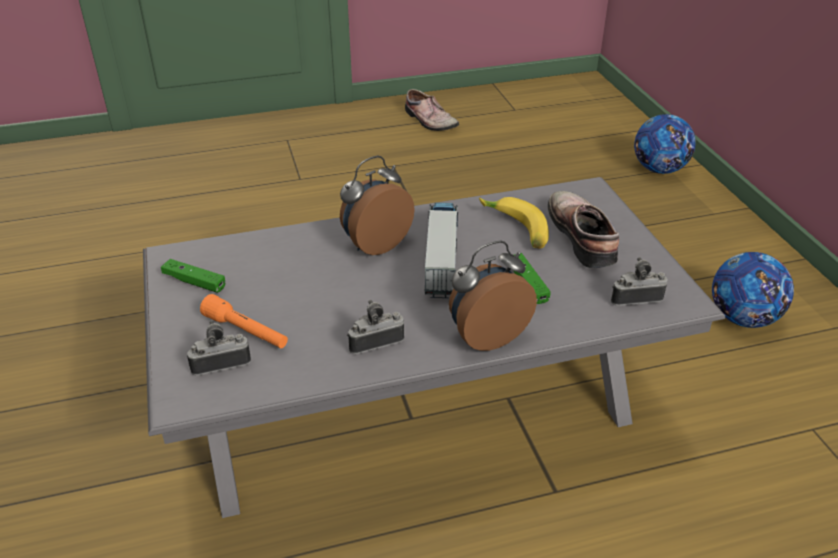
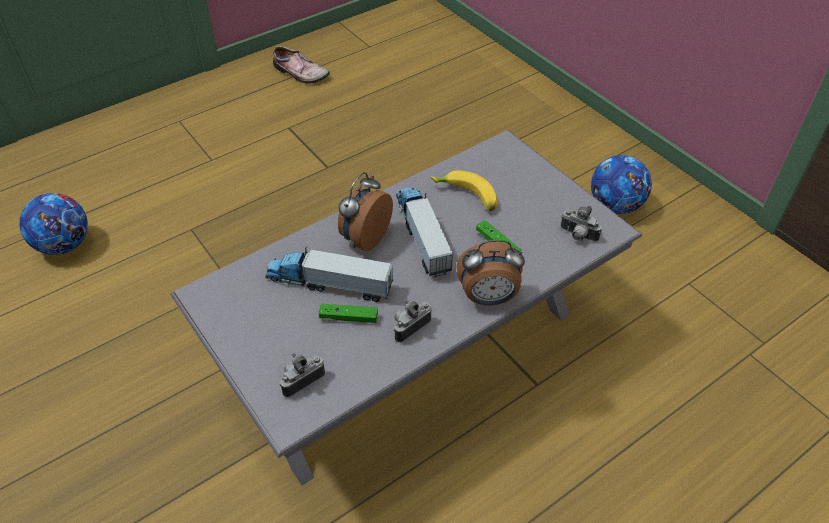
camera: 20 degrees left, 10 degrees up
green game controller [161,259,225,293] -> green game controller moved to [319,304,378,323]
orange flashlight [200,294,288,348] -> none
alarm clock [449,240,537,351] -> alarm clock turned 135 degrees counterclockwise [457,240,525,305]
shoe [548,191,619,268] -> none
camera [611,257,668,306] -> camera turned 120 degrees counterclockwise [561,206,602,242]
football [634,114,696,174] -> football moved to [19,193,88,255]
none -> toy truck [265,247,393,302]

